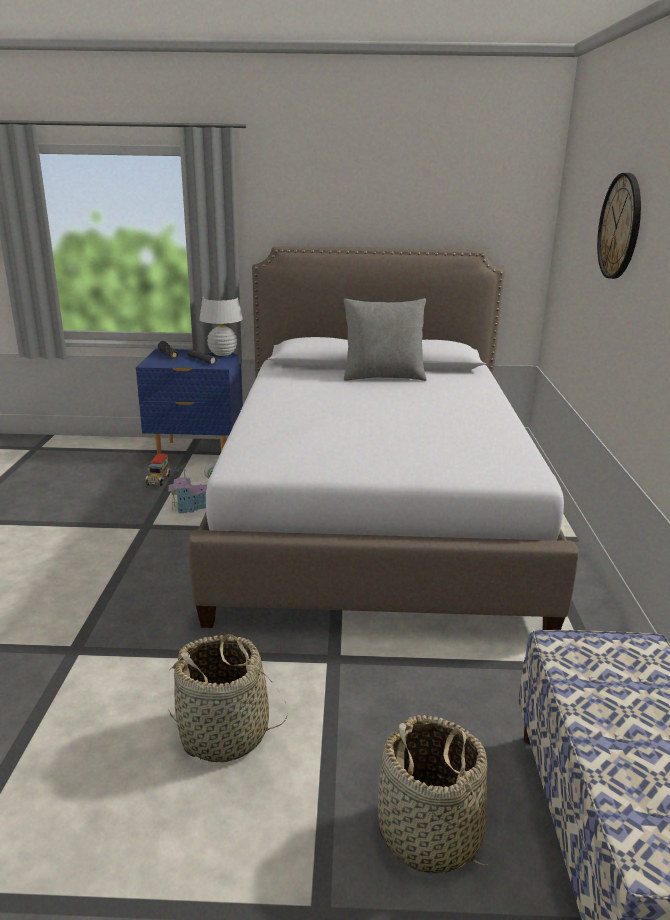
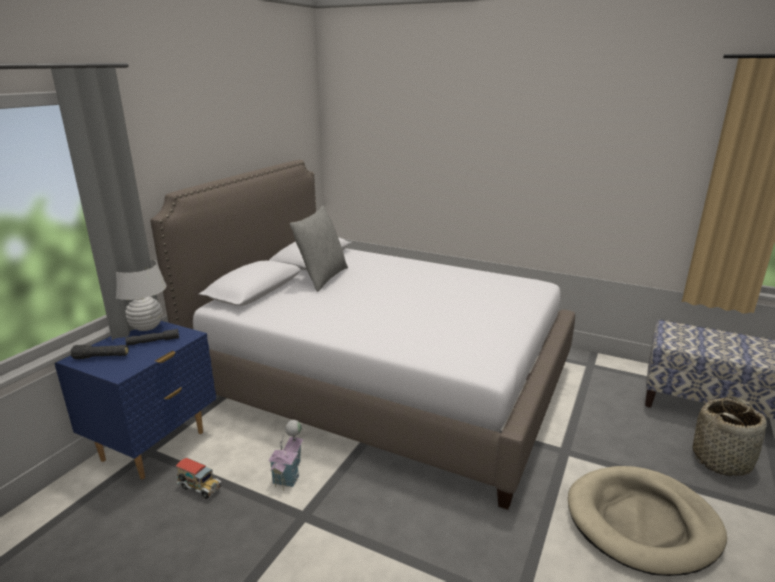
camera: 65 degrees left, 0 degrees up
basket [168,634,288,762] -> beige dog bed [568,466,727,576]
wall clock [597,173,641,279] -> none

